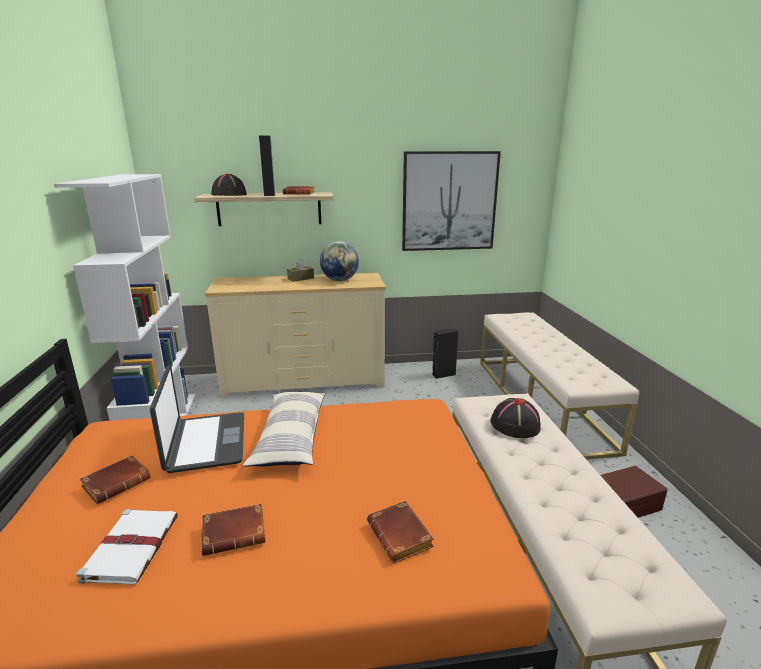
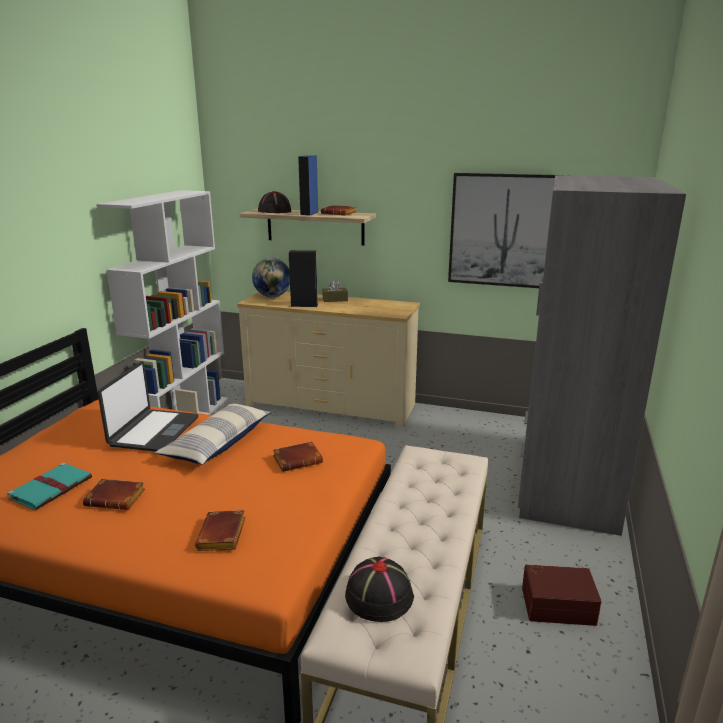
camera: 25 degrees right, 0 degrees up
white book [76,509,178,585] -> turquoise book [7,463,92,510]
brown book [80,456,151,504] -> brown book moved to [273,441,323,472]
globe [320,241,359,281] -> globe moved to [252,258,290,297]
black speaker [432,328,458,379] -> black speaker moved to [289,250,318,307]
beige bench [480,313,639,460] -> grey wardrobe [518,175,686,536]
black hat [491,398,541,438] -> black hat moved to [345,556,414,622]

